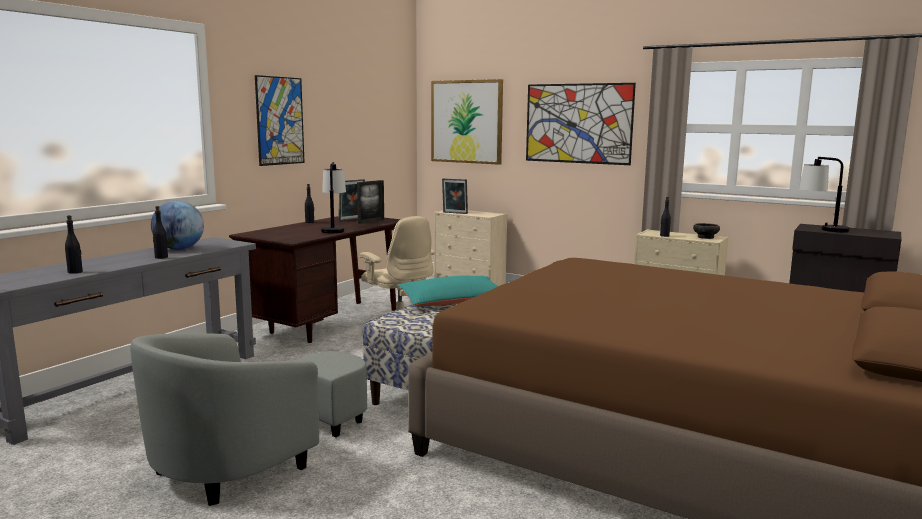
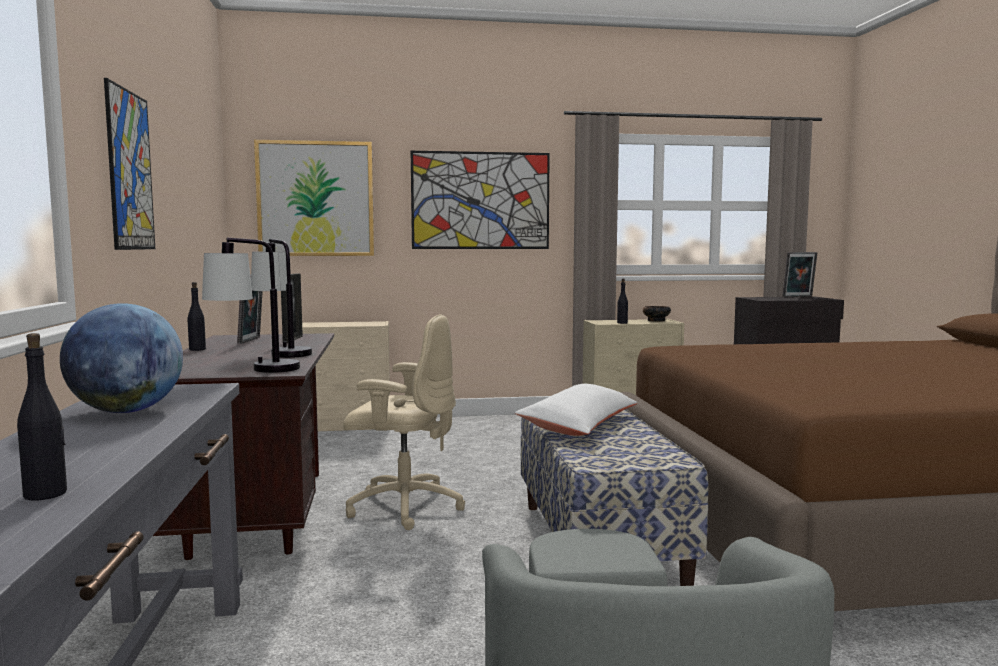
camera: 40 degrees left, 5 degrees down
black bottle [153,206,168,259] -> none
turquoise pillow [397,276,498,306] -> white pillow [515,384,638,436]
picture frame [442,178,468,214] -> picture frame moved to [782,252,817,297]
table lamp [799,157,850,232] -> table lamp moved to [202,238,300,373]

